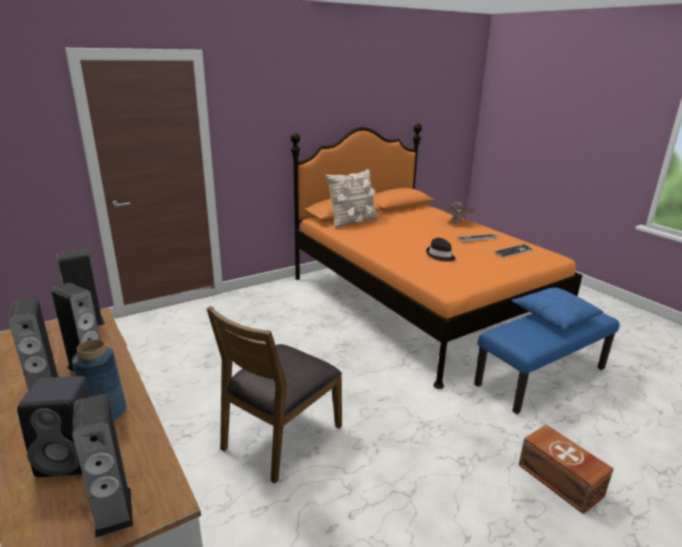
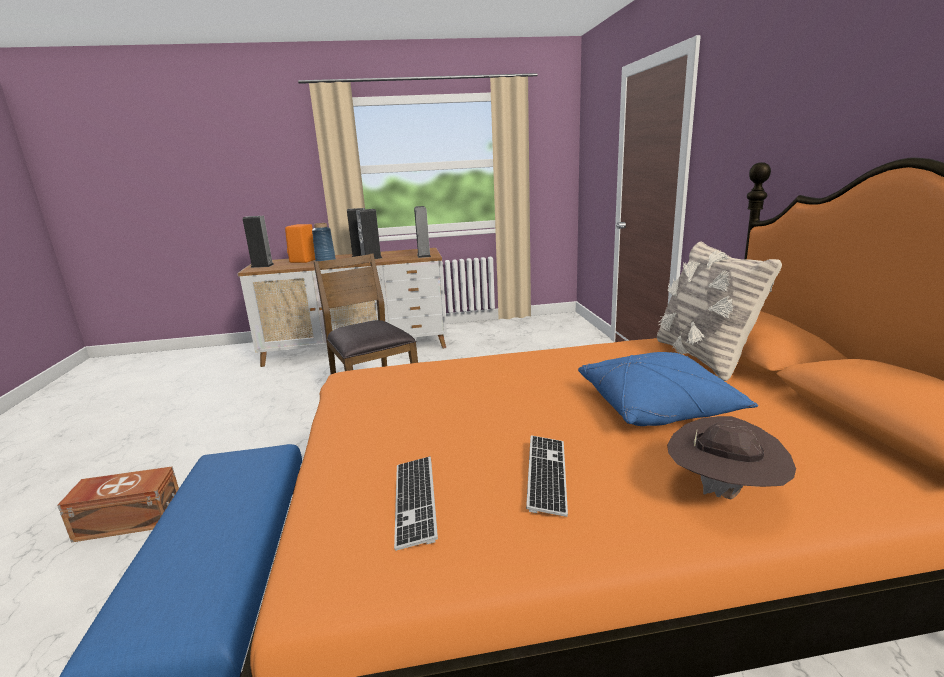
camera: 115 degrees right, 5 degrees down
black speaker [17,376,91,477] -> orange speaker [285,224,315,263]
black hat [426,238,455,262] -> none
blue pillow [512,287,603,329] -> blue pillow moved to [578,352,758,426]

